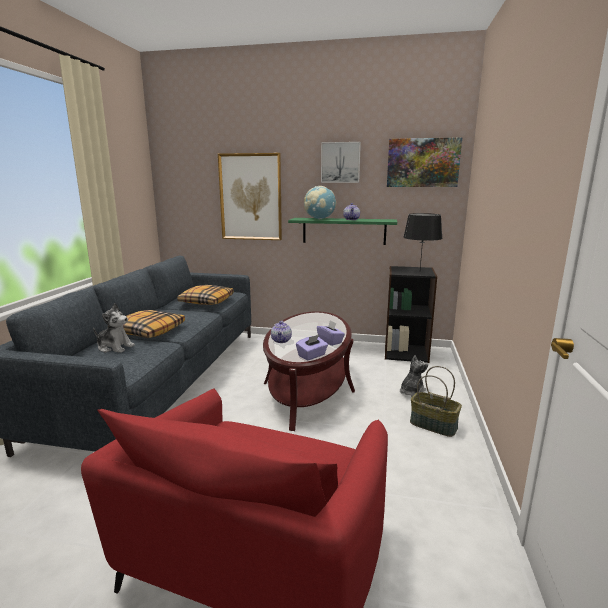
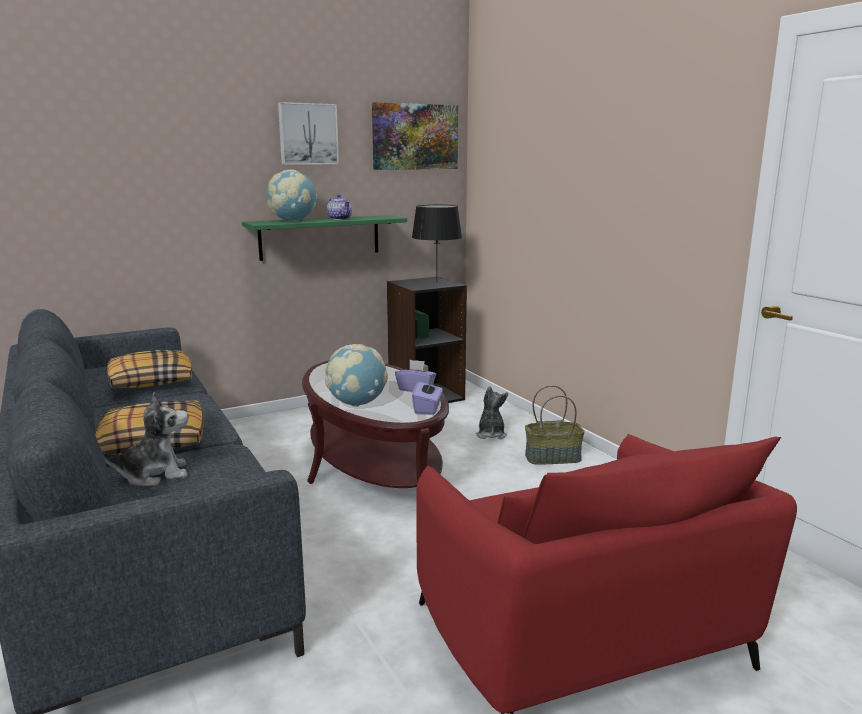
camera: 40 degrees left, 0 degrees up
picture [218,153,282,240] -> none
teapot [271,321,292,343] -> globe [325,344,388,407]

